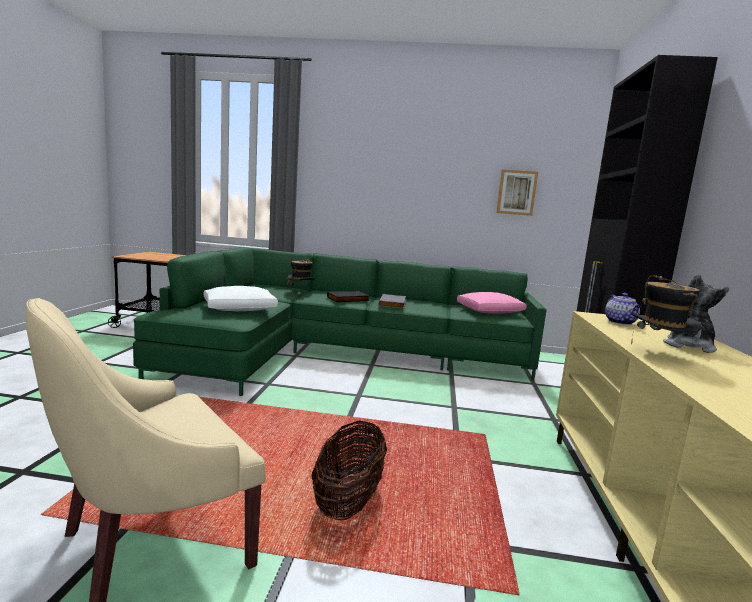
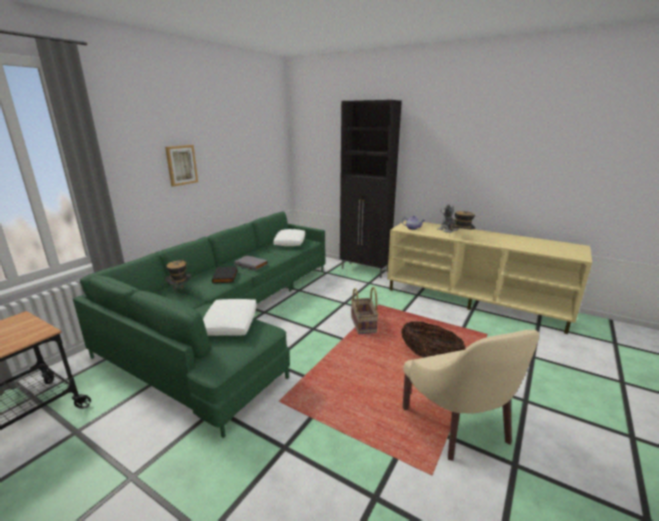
camera: 65 degrees left, 10 degrees up
pink pillow [457,292,527,314] -> white pillow [273,229,305,246]
picture [496,169,538,216] -> picture moved to [165,145,198,187]
none -> basket [351,287,379,334]

